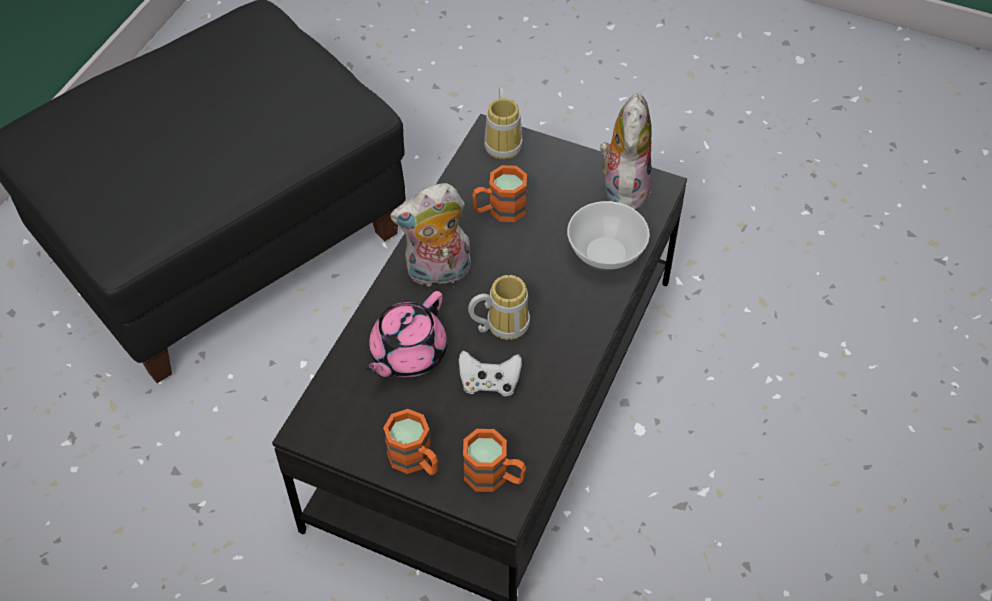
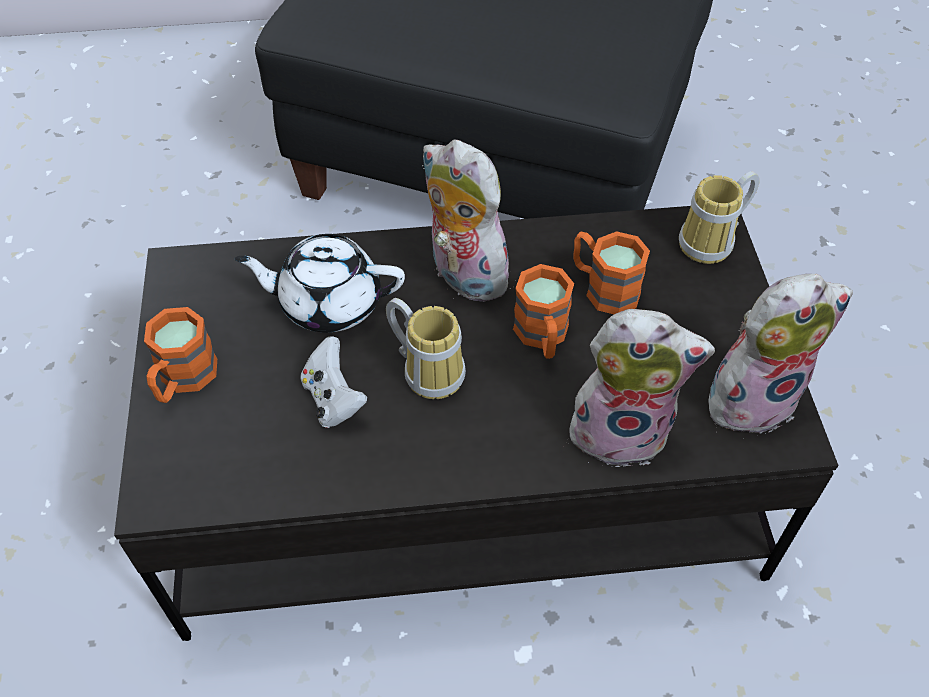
camera: 60 degrees right, 0 degrees up
pink teapot [365,291,447,377] -> white teapot [235,234,405,332]
orange mug [463,429,526,492] -> orange mug moved to [513,264,574,359]
bowl [567,201,650,271] -> plush toy [567,309,715,467]

